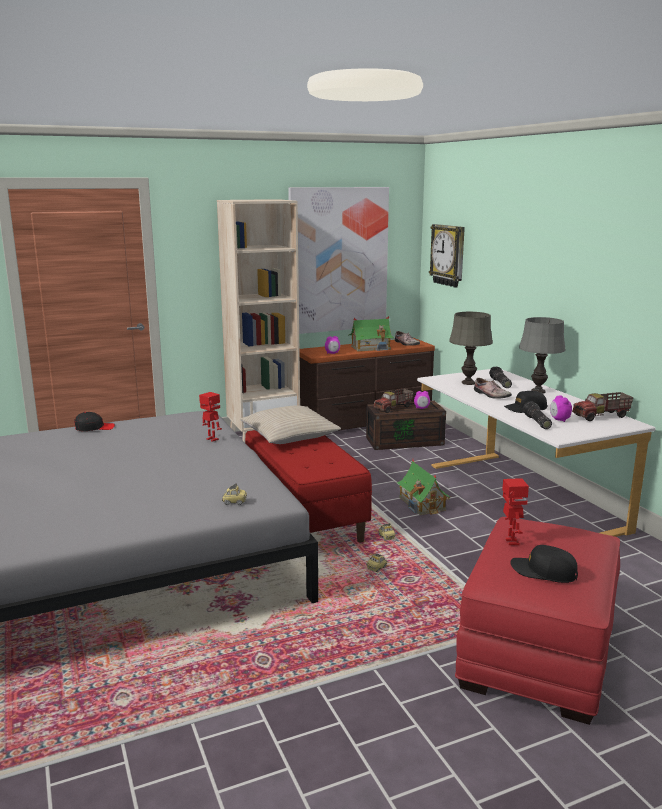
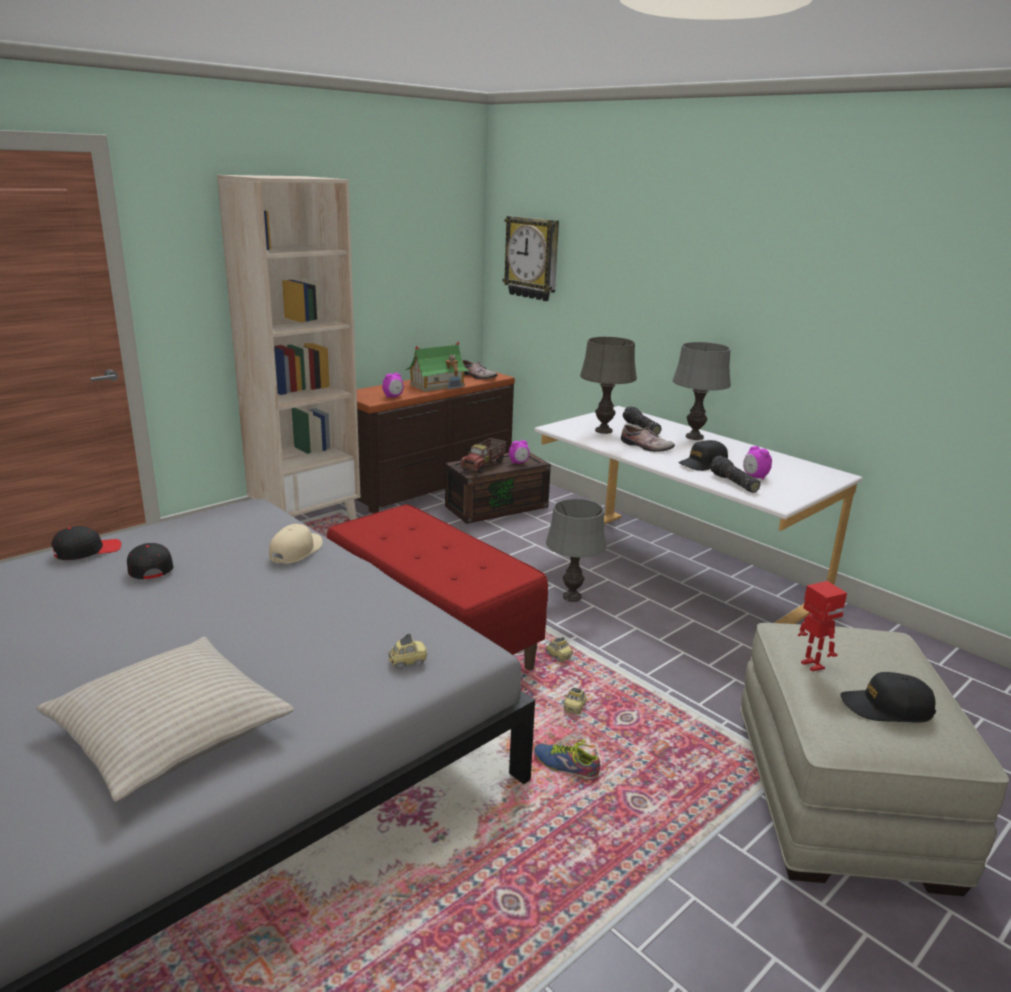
camera: 20 degrees left, 5 degrees up
toy robot [199,392,222,442] -> beige cap [269,524,323,564]
beige pillow [240,405,341,444] -> beige pillow moved to [36,637,294,802]
picture [288,187,389,334] -> none
toy house [397,459,451,515] -> grey table lamp [546,499,607,602]
red ottoman [455,517,620,725] -> beige ottoman [740,623,1009,896]
toy truck [572,392,634,421] -> none
none -> black cap [127,543,174,579]
none -> shoe [534,739,600,780]

